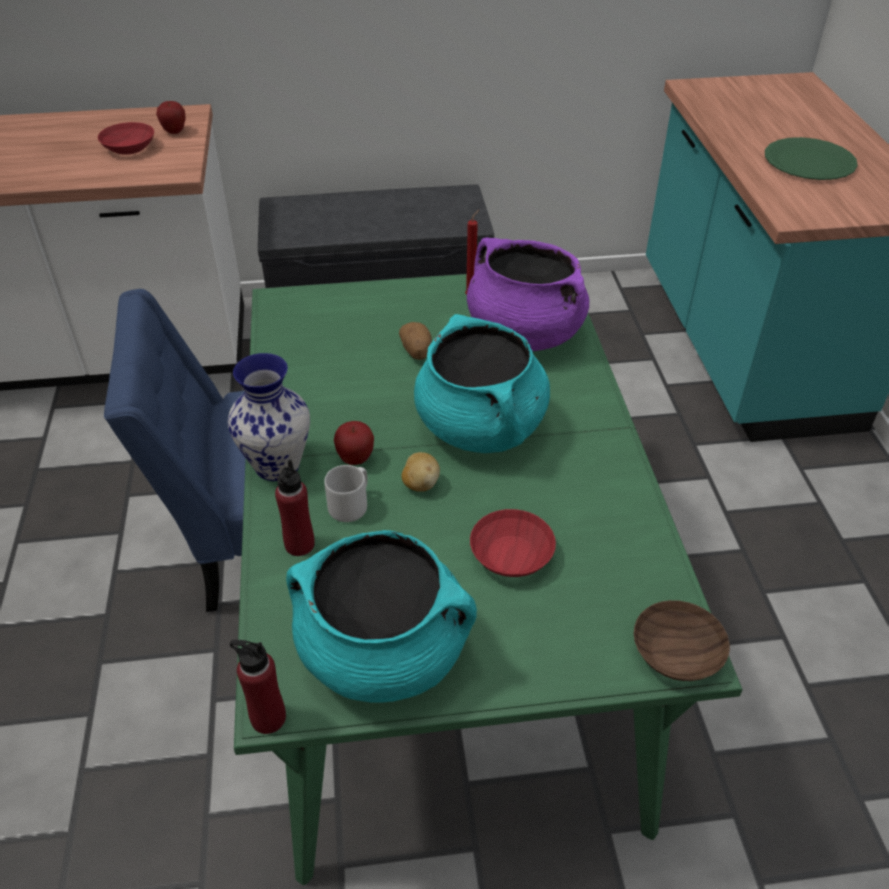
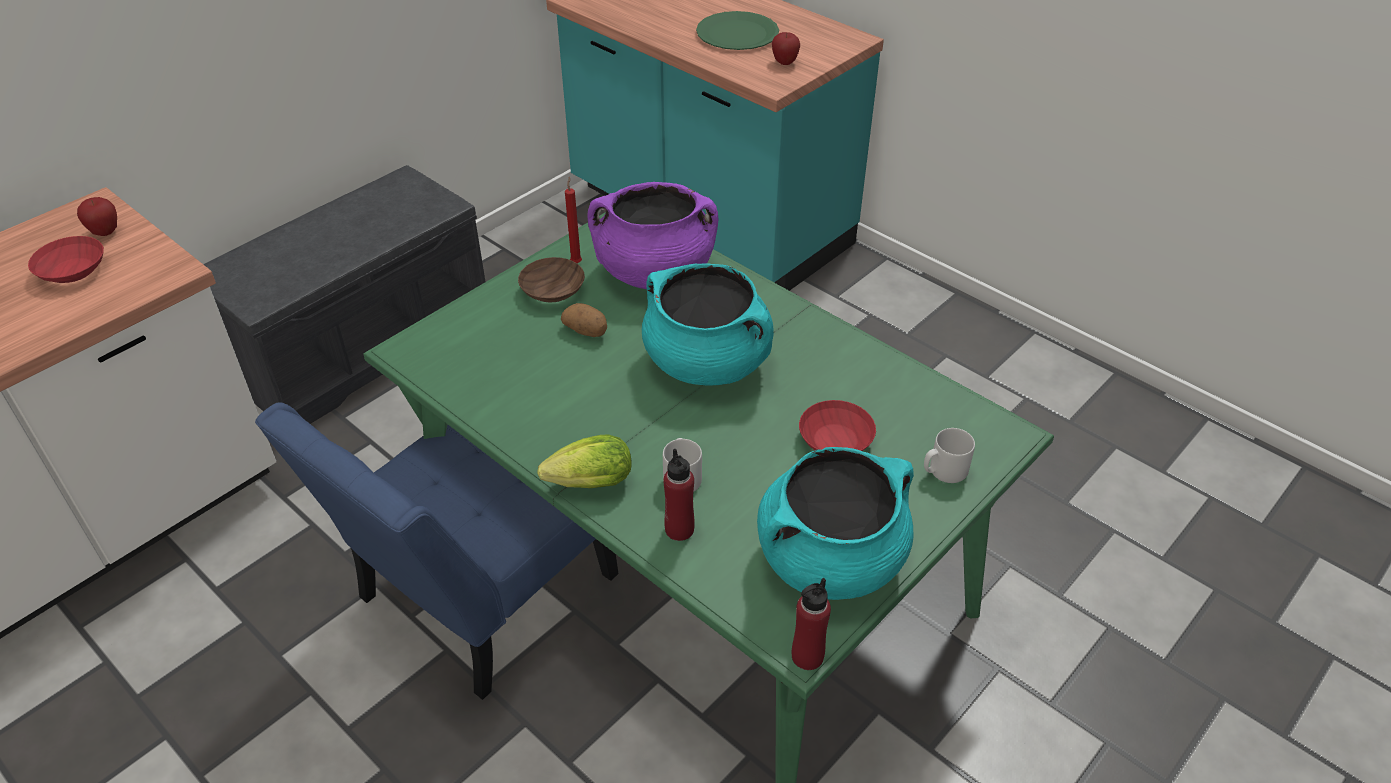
camera: 40 degrees left, 0 degrees up
vase [228,353,310,481] -> lettuce [537,434,632,488]
apple [334,421,374,465] -> apple moved to [772,32,800,65]
potato [401,452,440,492] -> none
brown bowl [634,600,730,681] -> brown bowl moved to [518,257,585,302]
none -> grey mug [924,428,975,483]

